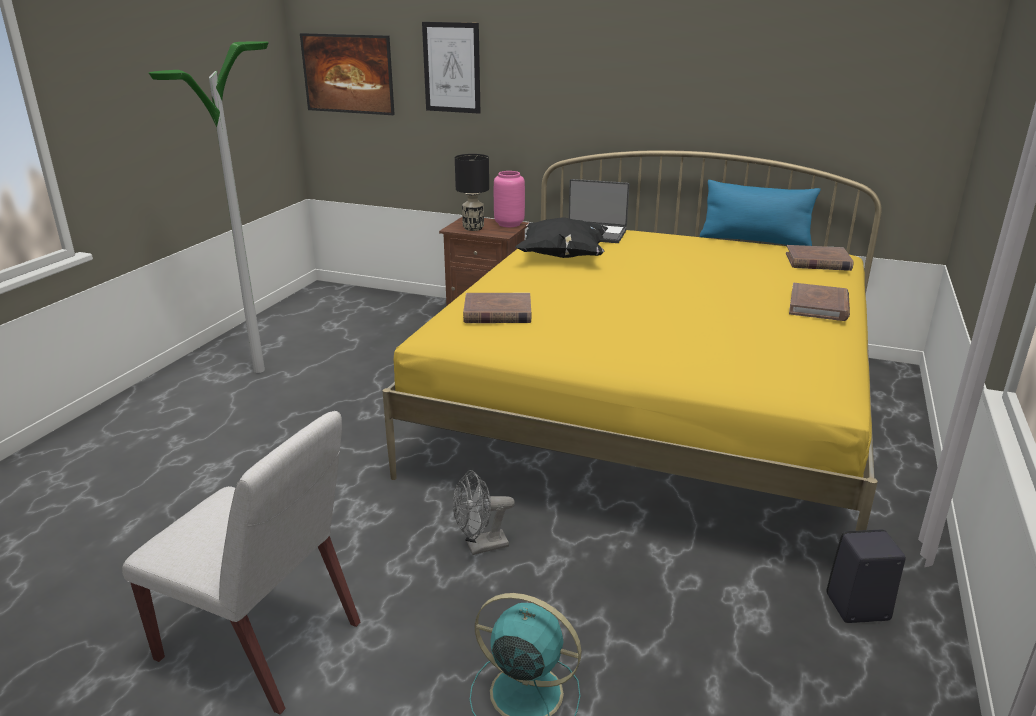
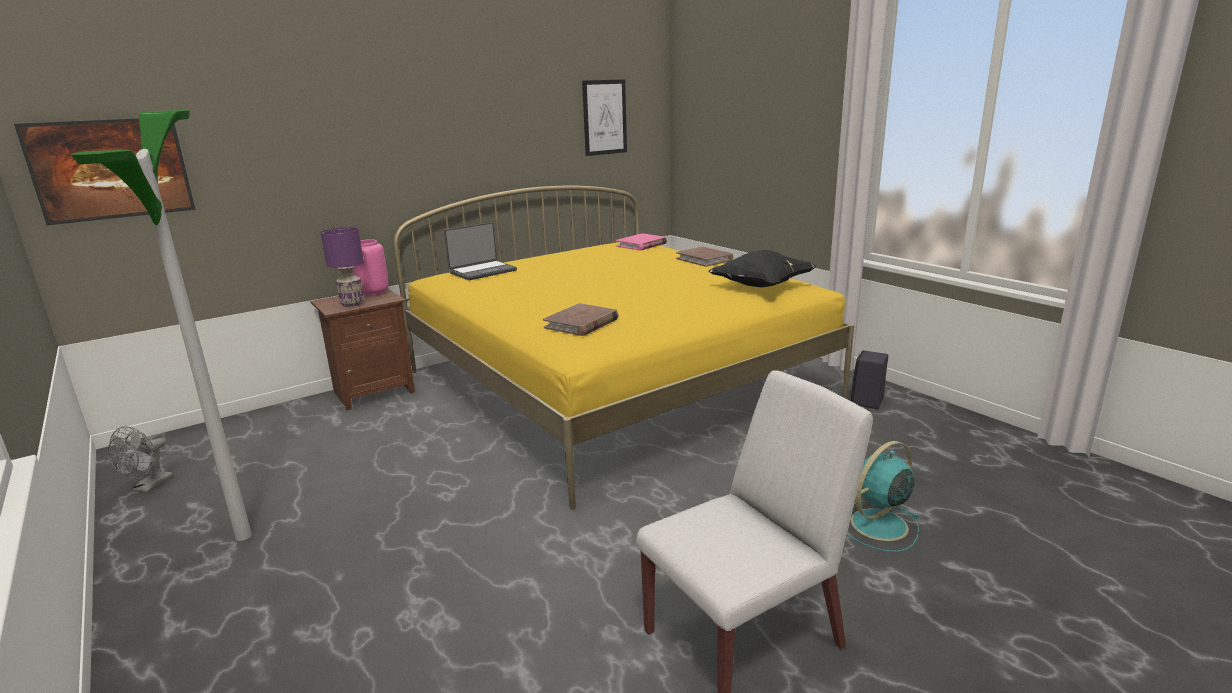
camera: 55 degrees left, 5 degrees down
picture [422,22,480,114] -> picture moved to [582,80,627,156]
grey fan [453,470,515,555] -> grey fan moved to [108,426,173,492]
black table lamp [455,154,489,231] -> purple table lamp [320,227,364,307]
black pillow [515,217,608,258] -> black pillow moved to [708,250,817,288]
blue pillow [700,180,821,246] -> none
brown book [786,245,854,271] -> pink book [616,233,667,251]

